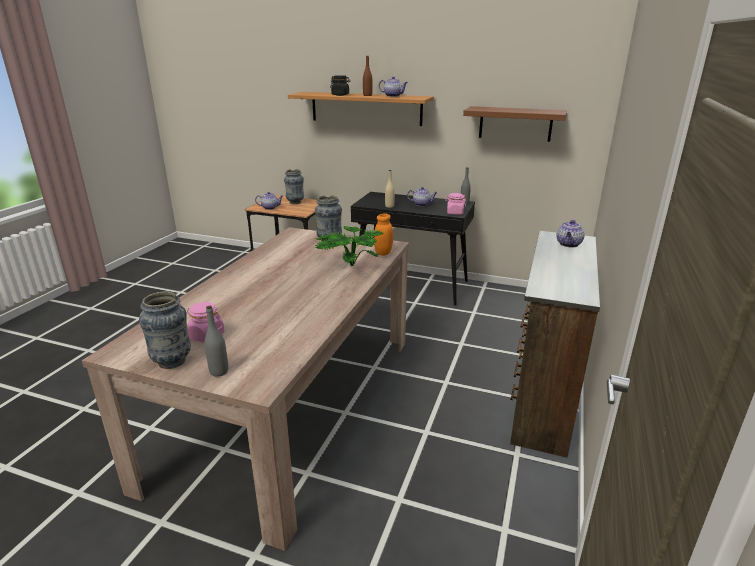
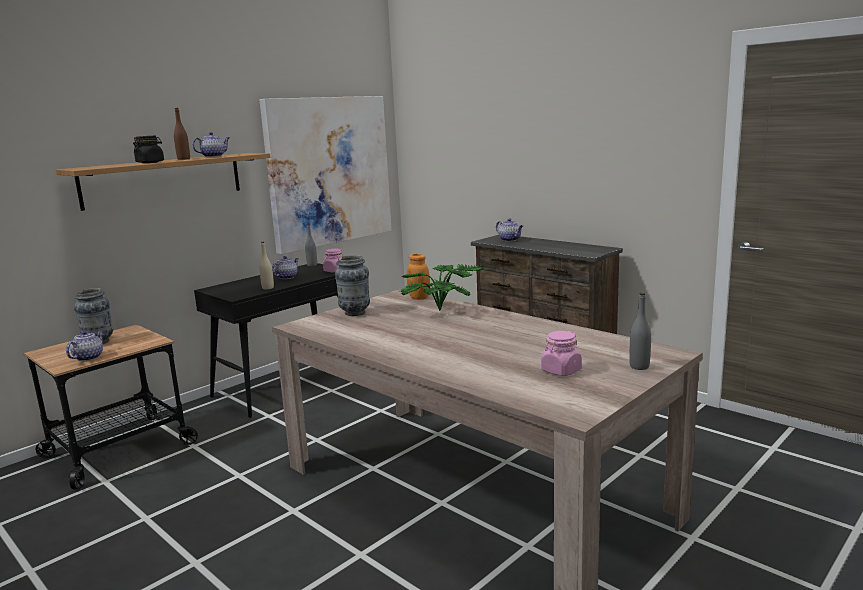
camera: 65 degrees left, 10 degrees down
vase [139,291,191,369] -> none
brown shelf [463,106,567,142] -> picture [259,96,392,254]

